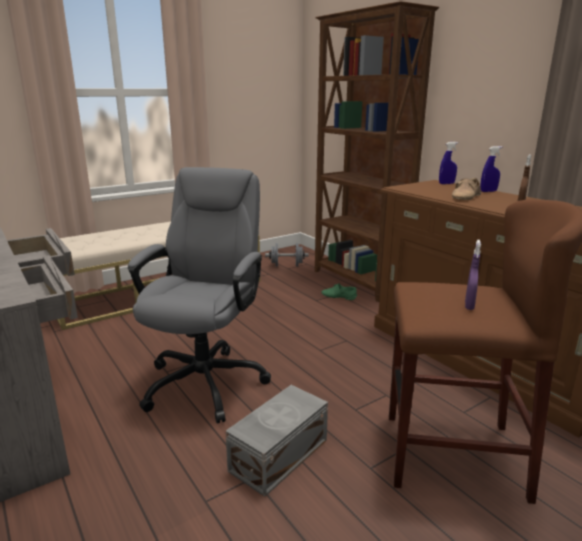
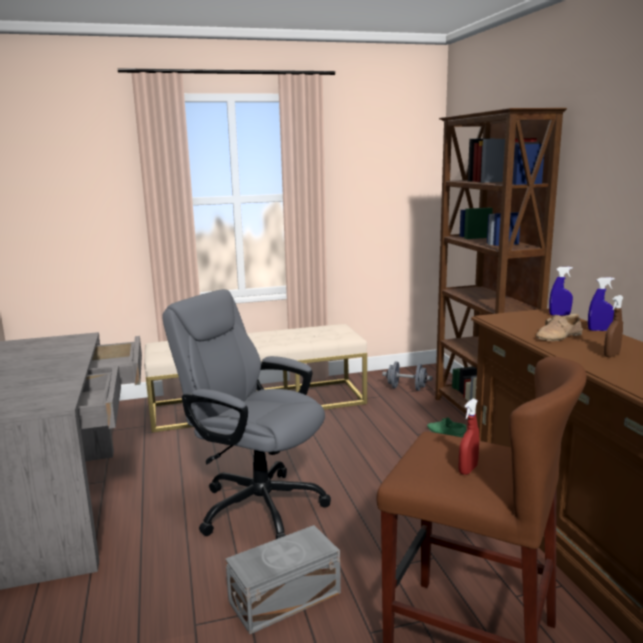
camera: 20 degrees right, 5 degrees down
grey office chair [128,167,271,424] -> grey office chair turned 90 degrees counterclockwise [162,289,331,539]
purple spray bottle [465,240,481,310] -> red spray bottle [459,399,479,475]

